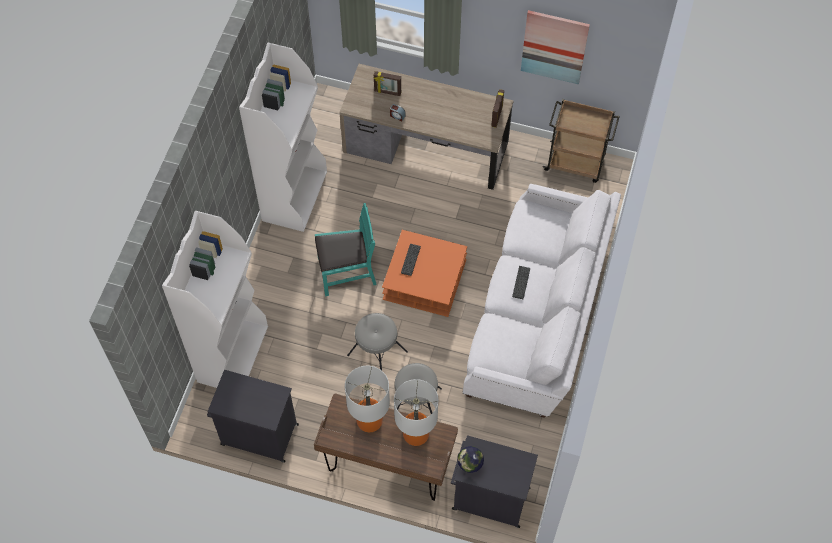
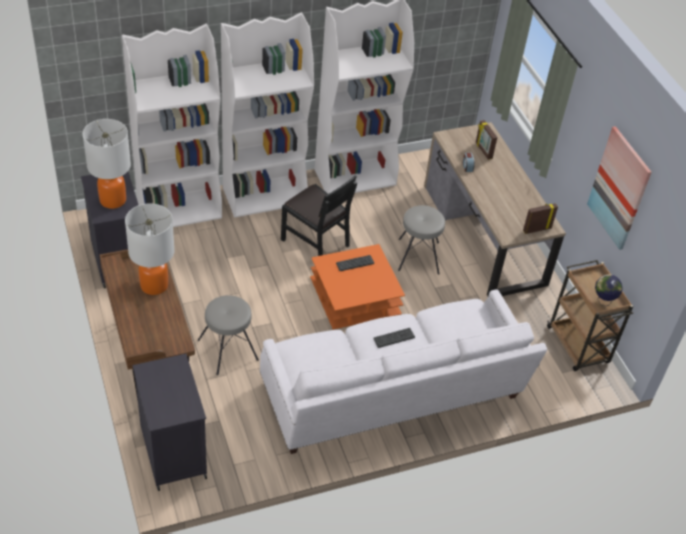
camera: 50 degrees right, 15 degrees down
turquoise chair [315,203,377,296] -> black chair [281,175,357,256]
grey stool [347,313,408,370] -> grey stool moved to [398,205,445,274]
table lamp [394,379,438,446] -> table lamp moved to [82,119,131,209]
globe [457,446,484,473] -> globe moved to [595,274,623,306]
none -> white bookcase [221,12,314,218]

